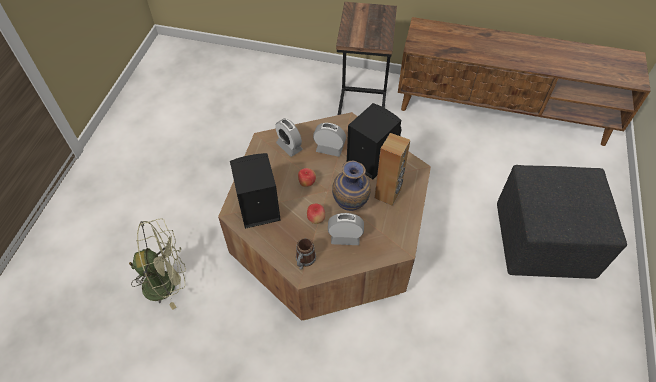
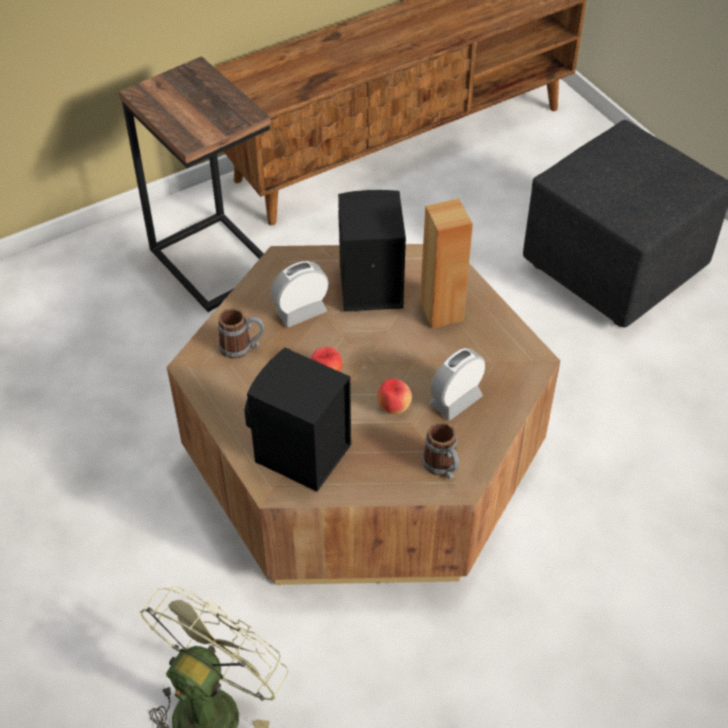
camera: 45 degrees left, 5 degrees down
alarm clock [275,118,303,157] -> mug [218,308,264,359]
vase [332,161,371,211] -> none

